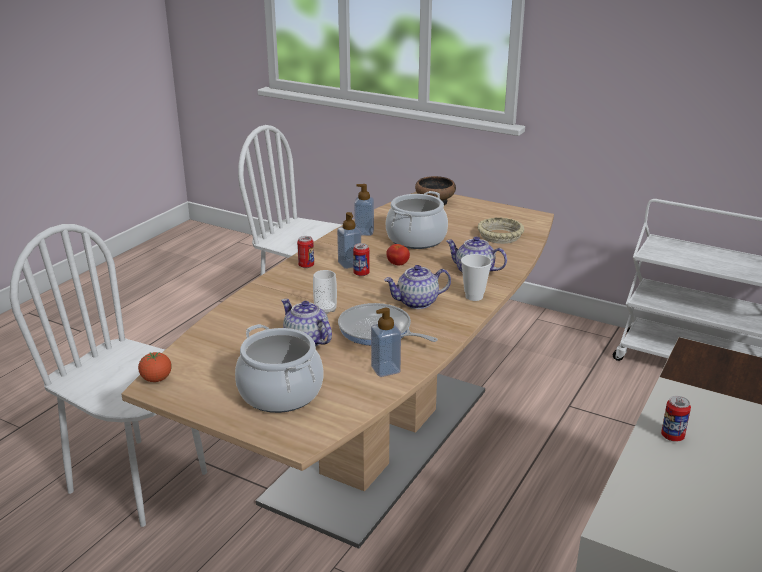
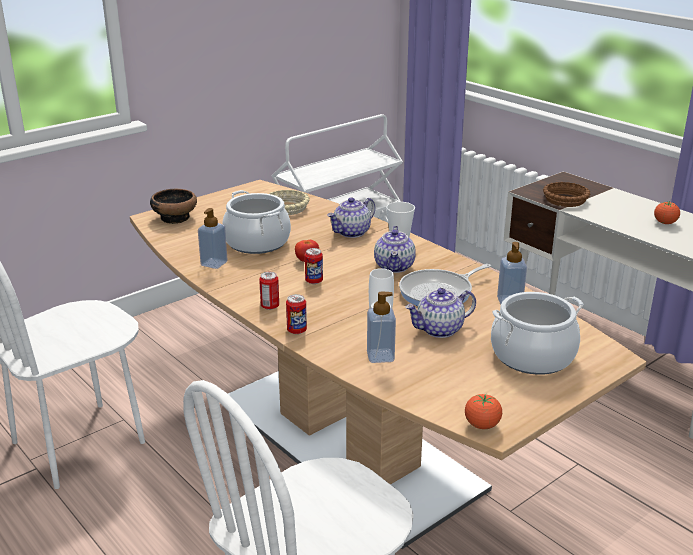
camera: 70 degrees left, 0 degrees up
soap dispenser [337,212,361,269] -> soap dispenser moved to [367,291,396,363]
can [661,396,691,441] -> can moved to [286,294,307,334]
none -> brown bowl [543,182,591,207]
none -> tomato [654,201,680,224]

